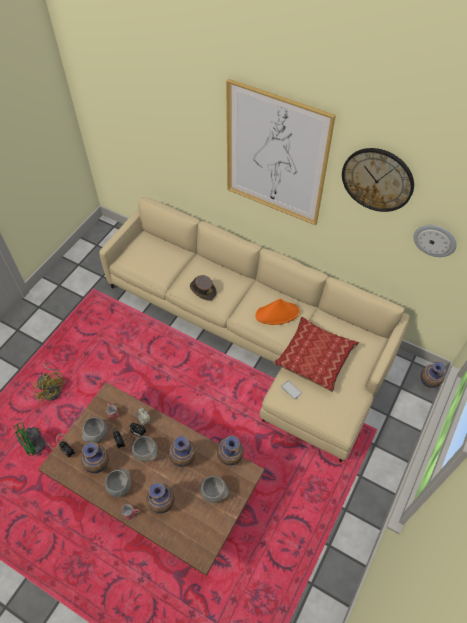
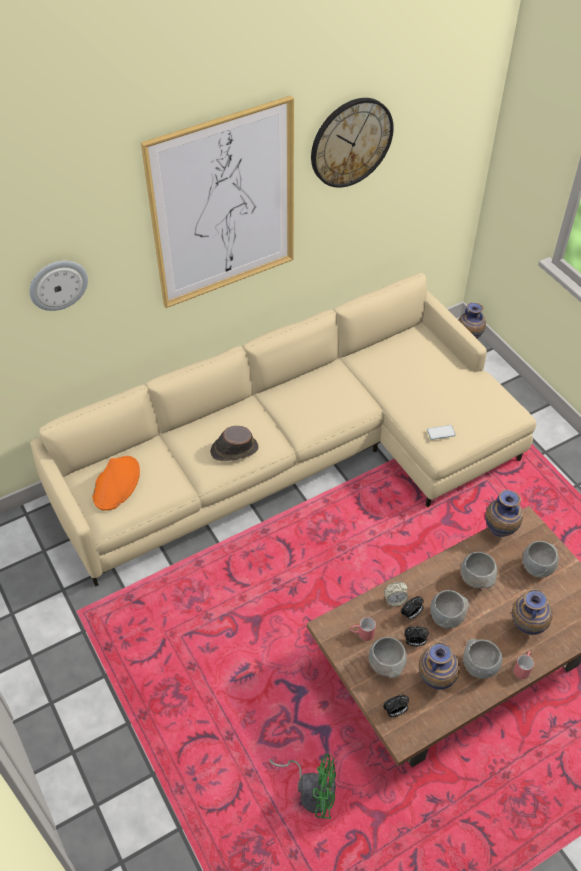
camera: 60 degrees left, 5 degrees down
green fan [13,422,65,456] -> green fan turned 75 degrees counterclockwise [269,754,336,819]
yellow fan [33,363,65,402] -> none
vase [169,436,196,467] -> grey bowl [461,552,497,588]
orange hat [255,299,300,325] -> orange hat moved to [92,456,140,511]
pillow [273,317,359,392] -> none
wall clock [413,225,457,257] -> wall clock moved to [29,261,88,311]

